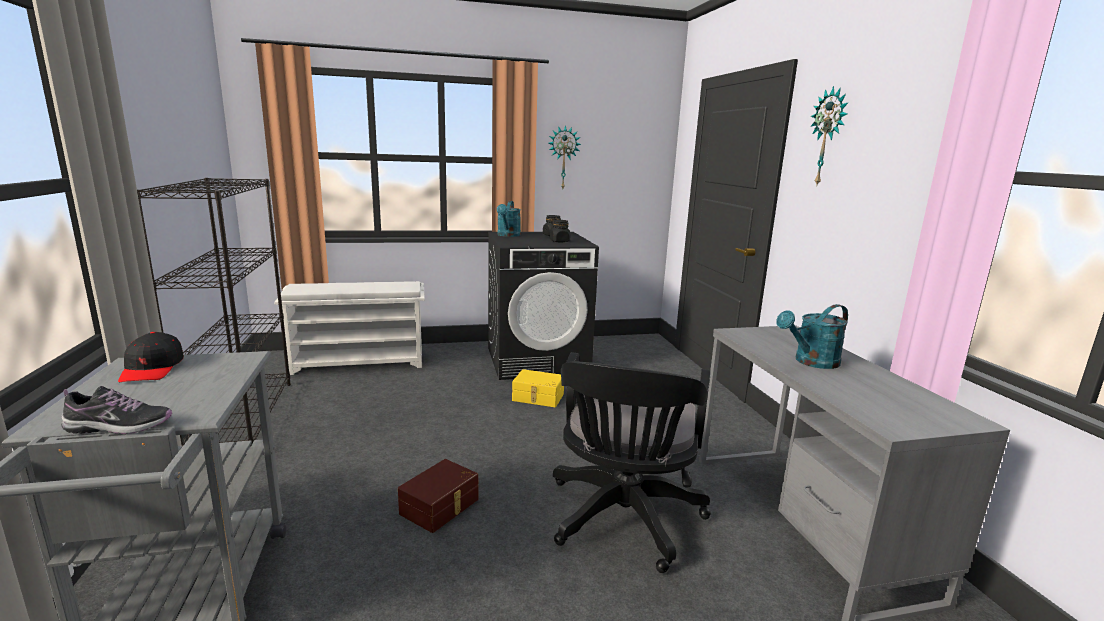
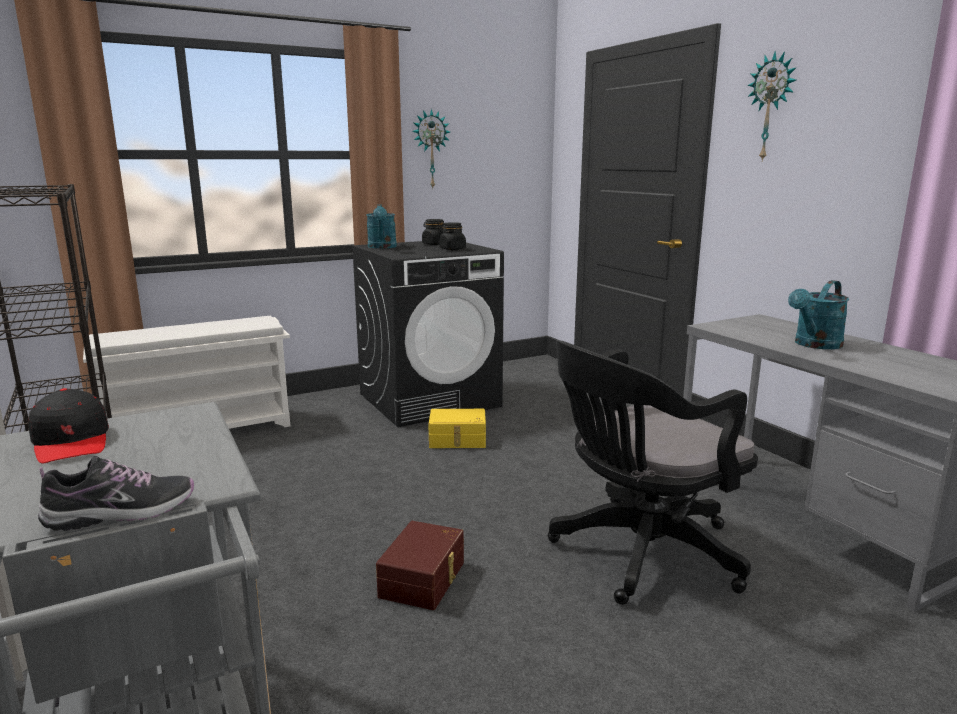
camera: 15 degrees left, 0 degrees up
black office chair [553,352,711,573] -> black office chair turned 60 degrees clockwise [547,341,758,605]

